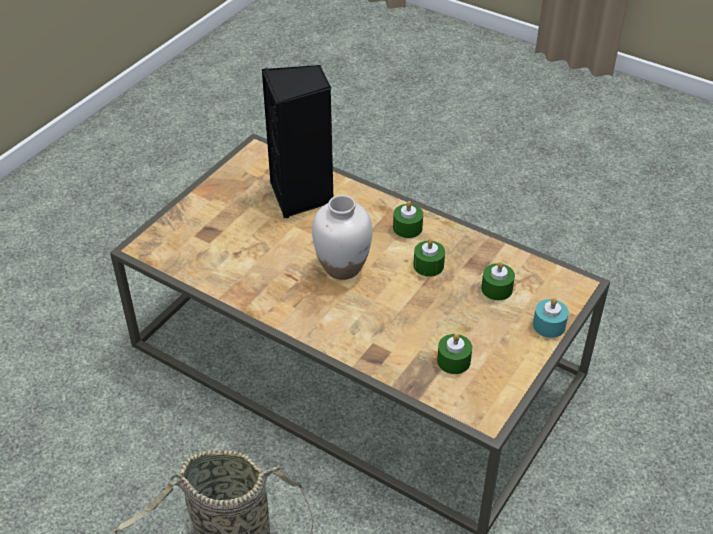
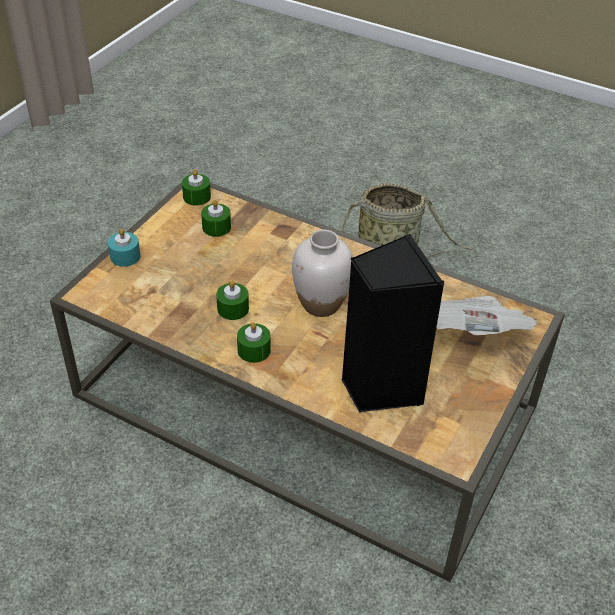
camera: 175 degrees right, 0 degrees up
green candle [481,262,515,300] -> green candle moved to [182,169,211,206]
none -> newspaper [436,296,538,335]

